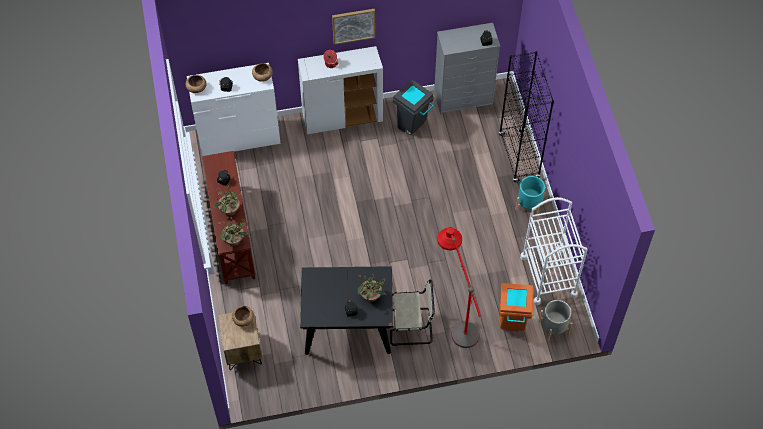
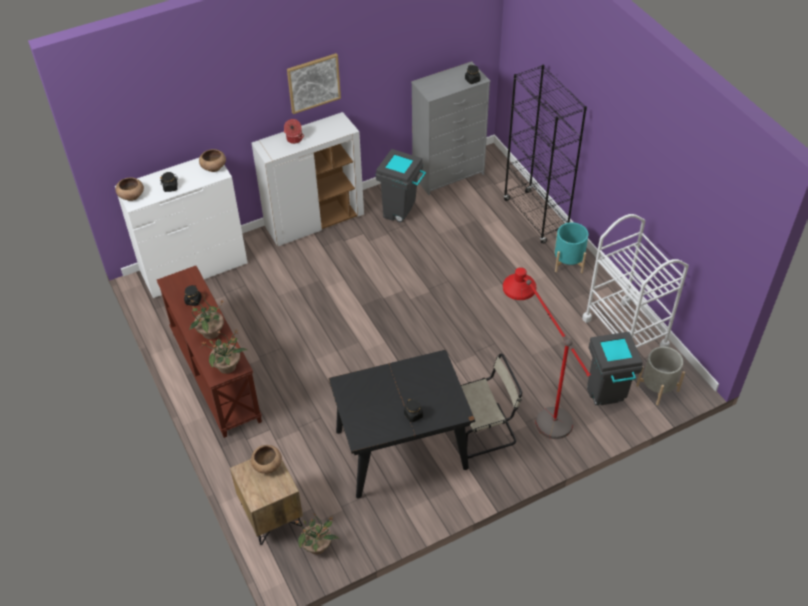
camera: 15 degrees left, 10 degrees down
potted plant [358,274,386,302] -> potted plant moved to [295,513,339,555]
orange trash can [500,283,534,331] -> grey trash can [587,332,643,405]

